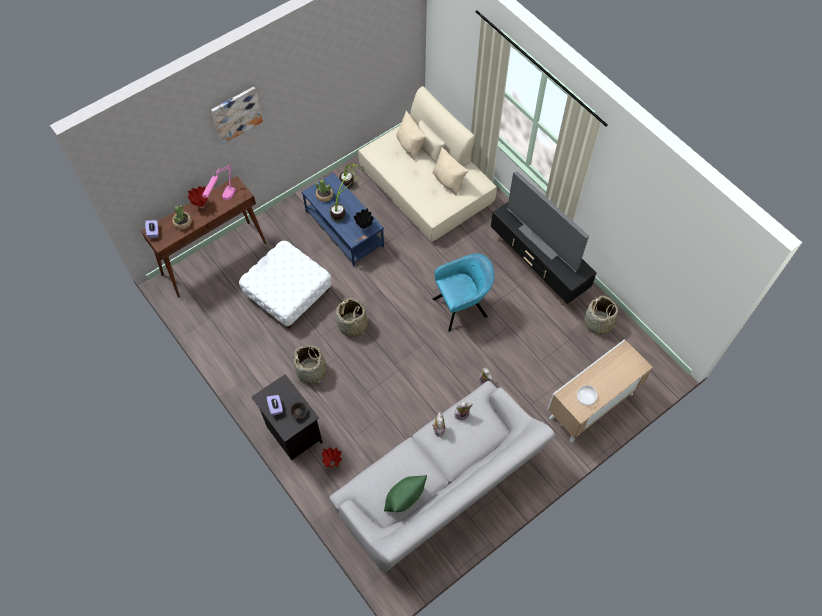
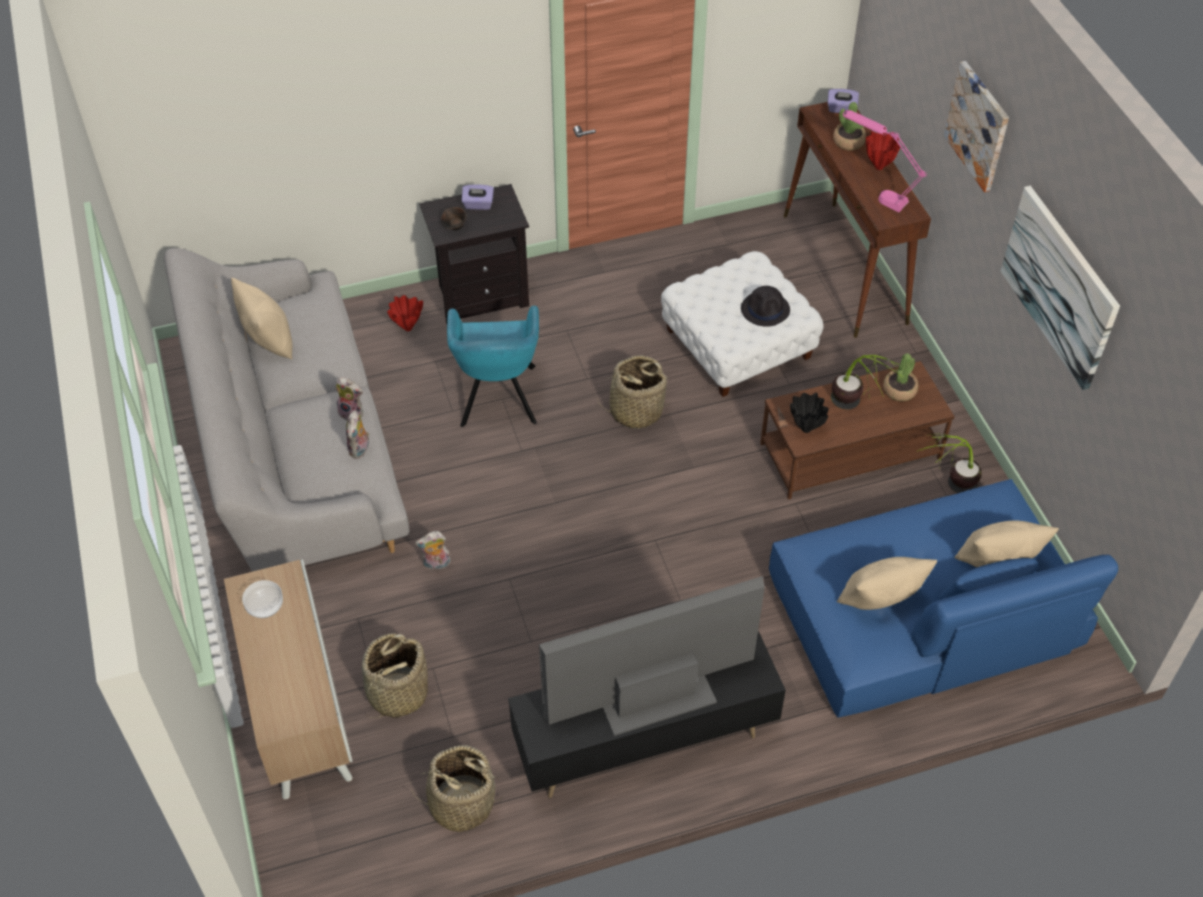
camera: 110 degrees right, 10 degrees down
basket [291,345,333,384] -> basket moved to [362,633,428,718]
blue coffee table [302,173,384,266] -> brown coffee table [760,361,955,499]
beige sofa [358,86,497,241] -> blue sofa [769,479,1118,718]
green pillow [384,475,427,512] -> beige pillow [231,277,292,360]
turquoise armchair [433,254,494,332] -> turquoise armchair moved to [447,306,539,427]
none -> black hat [741,286,790,327]
none -> picture [1000,186,1120,390]

